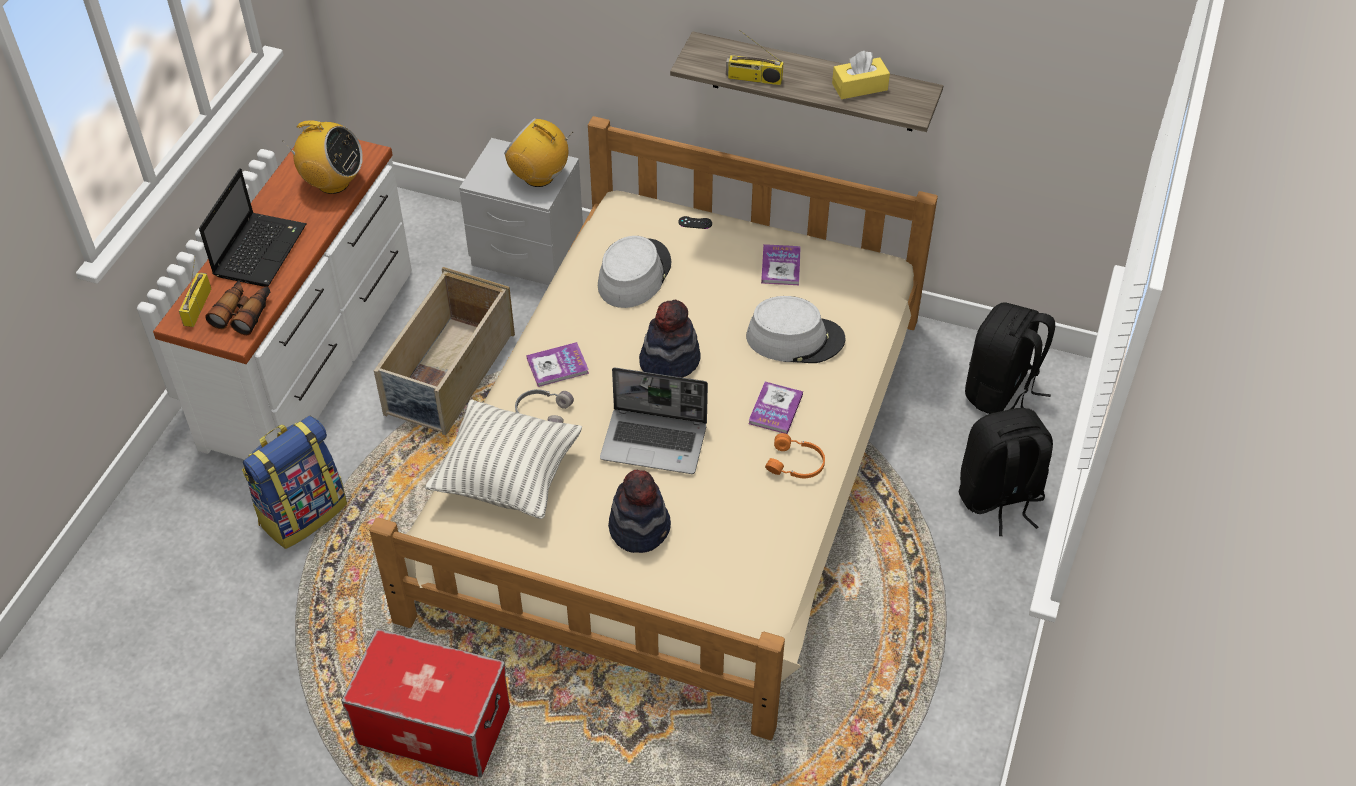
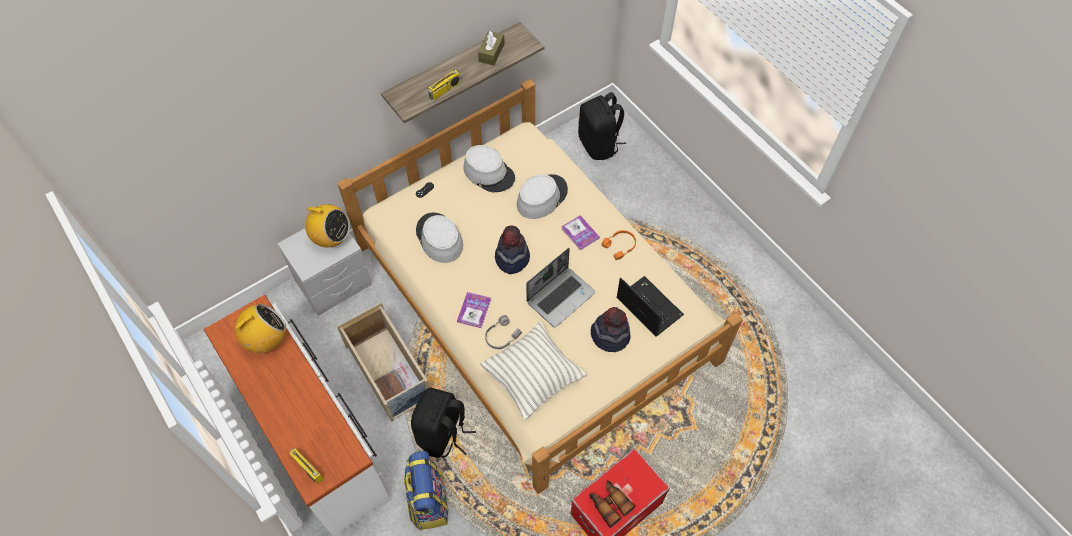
camera: 55 degrees left, 10 degrees up
laptop [199,168,307,287] -> laptop moved to [617,276,684,337]
binoculars [205,280,270,335] -> binoculars moved to [589,480,635,528]
radio [504,118,573,187] -> radio turned 135 degrees counterclockwise [297,204,350,247]
book [761,244,801,285] -> grey hat [463,145,515,192]
yellow tissue box [832,51,890,99] -> brown tissue box [478,31,504,65]
black backpack [959,408,1053,536] -> black backpack moved to [411,388,476,458]

